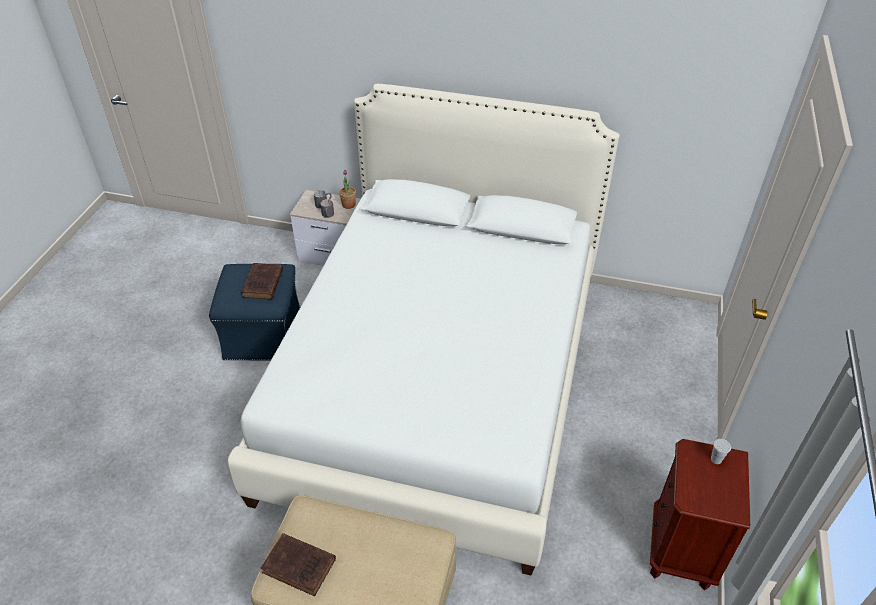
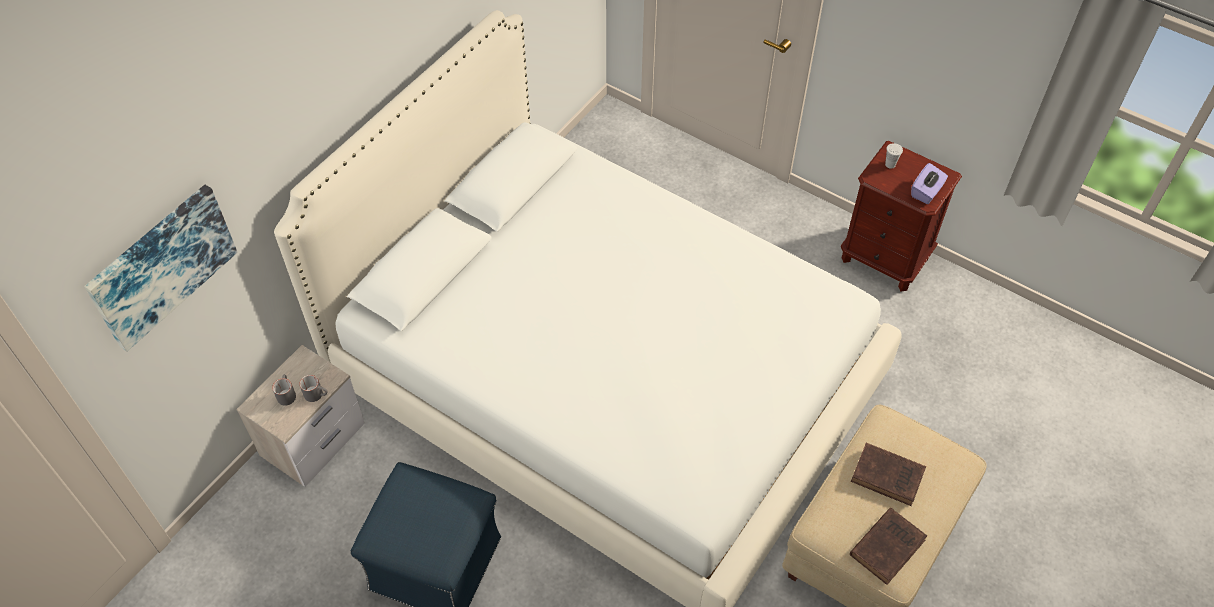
camera: 70 degrees left, 10 degrees up
brown book [241,263,283,299] -> brown book moved to [851,443,926,506]
potted plant [339,170,356,209] -> none
none -> picture [84,185,238,352]
none -> purple tissue box [911,163,948,204]

